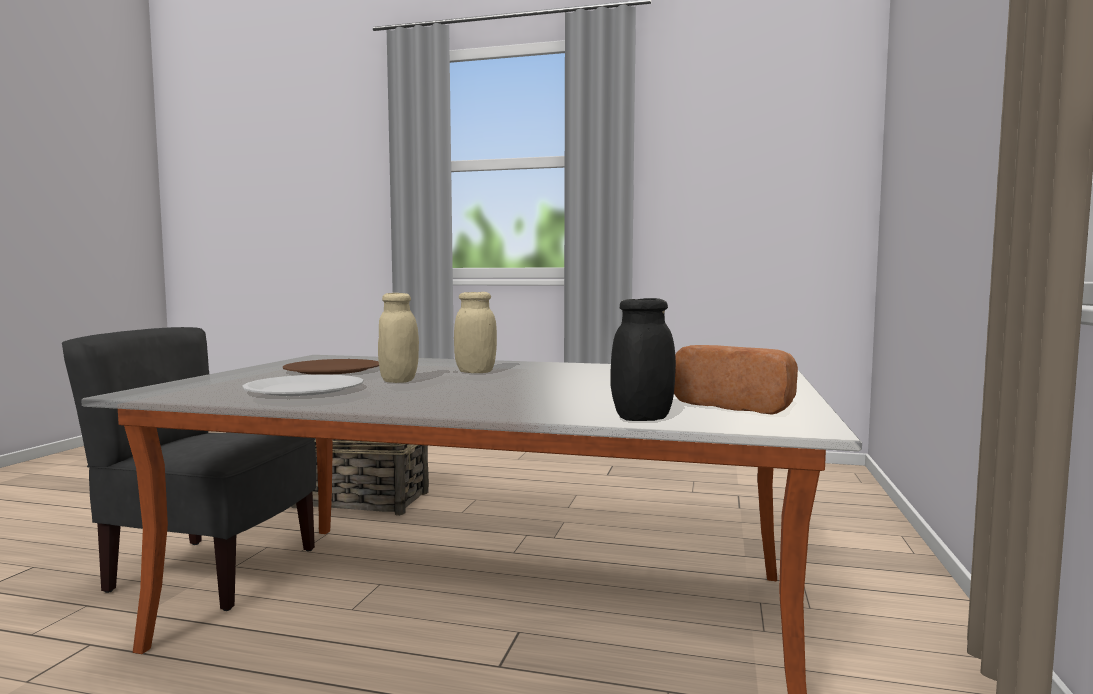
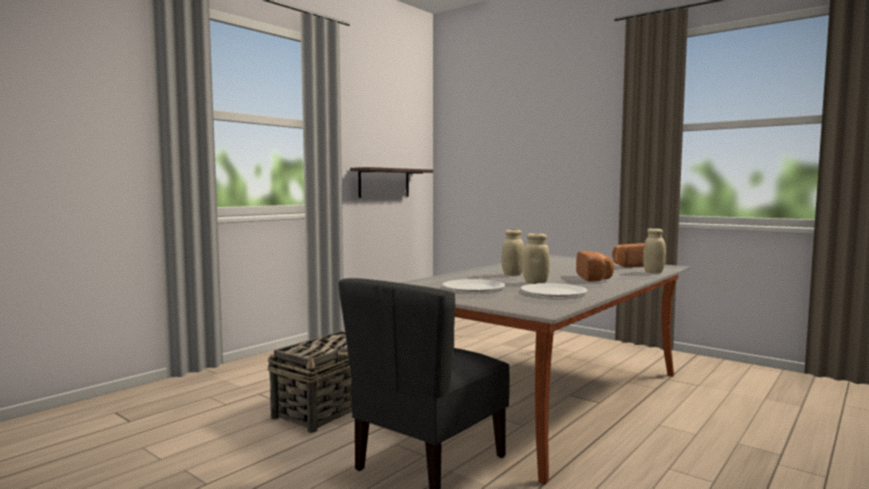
camera: 65 degrees left, 0 degrees up
brown plate [283,359,379,375] -> white plate [443,279,505,292]
black jar [610,298,676,421] -> beige jar [643,228,666,274]
none -> shelf [350,167,433,198]
none -> bread [576,251,614,281]

